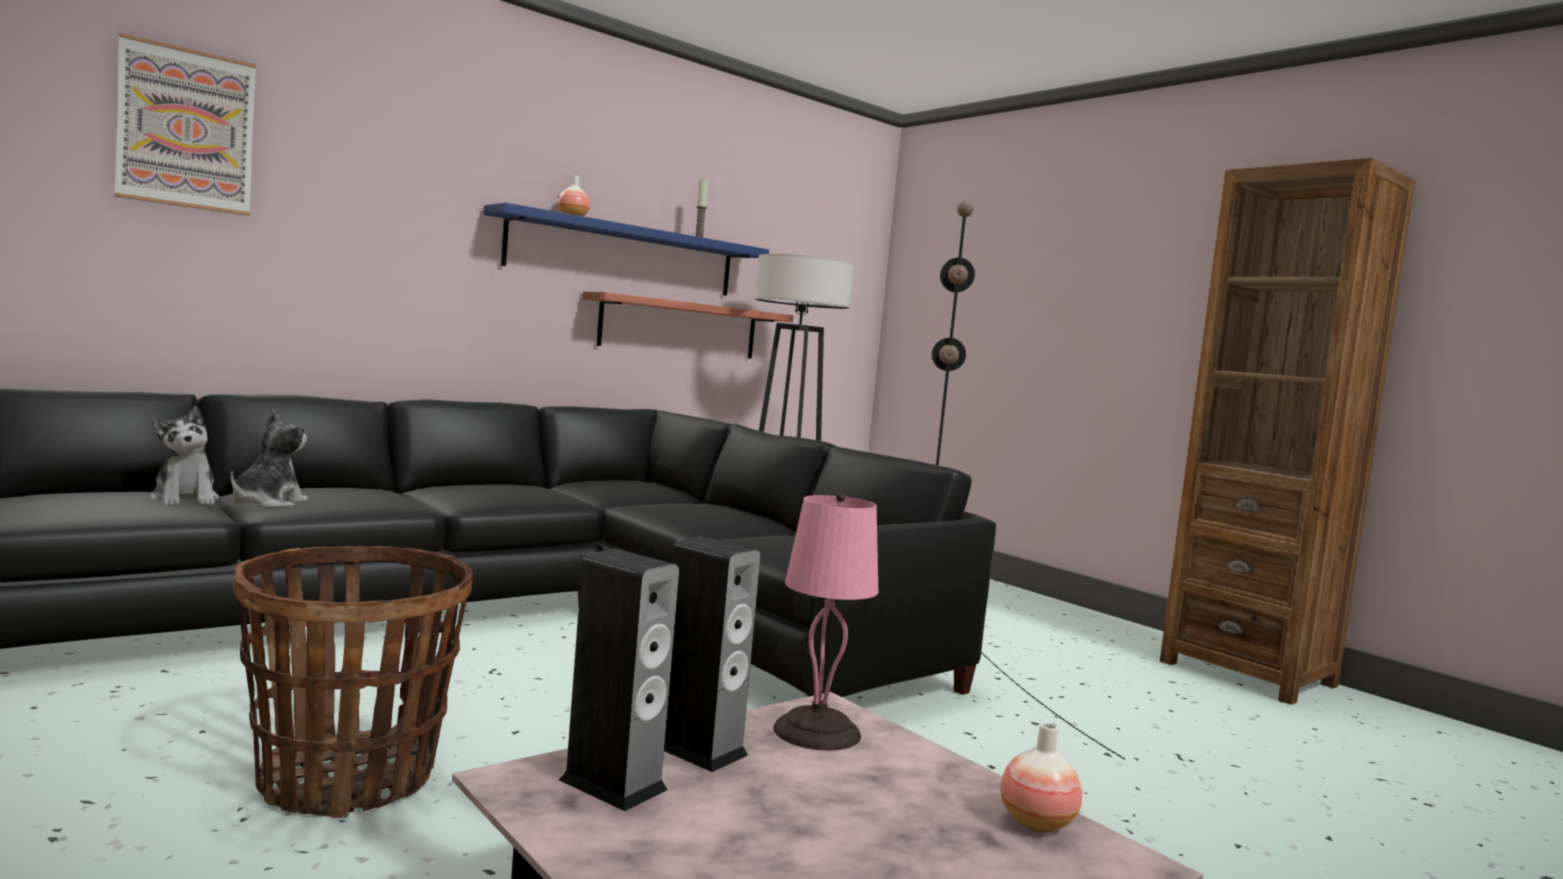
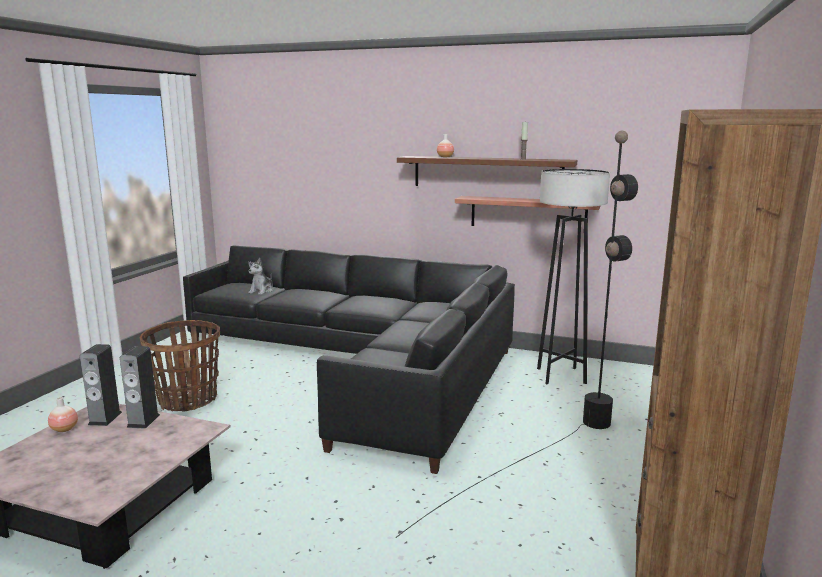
camera: 60 degrees right, 10 degrees up
picture [114,33,256,216] -> none
plush toy [231,410,308,508] -> none
blue shelf [484,202,769,296] -> brown shelf [397,156,577,186]
pink table lamp [773,492,878,751] -> none
vase [1000,723,1082,833] -> vase moved to [48,397,78,432]

